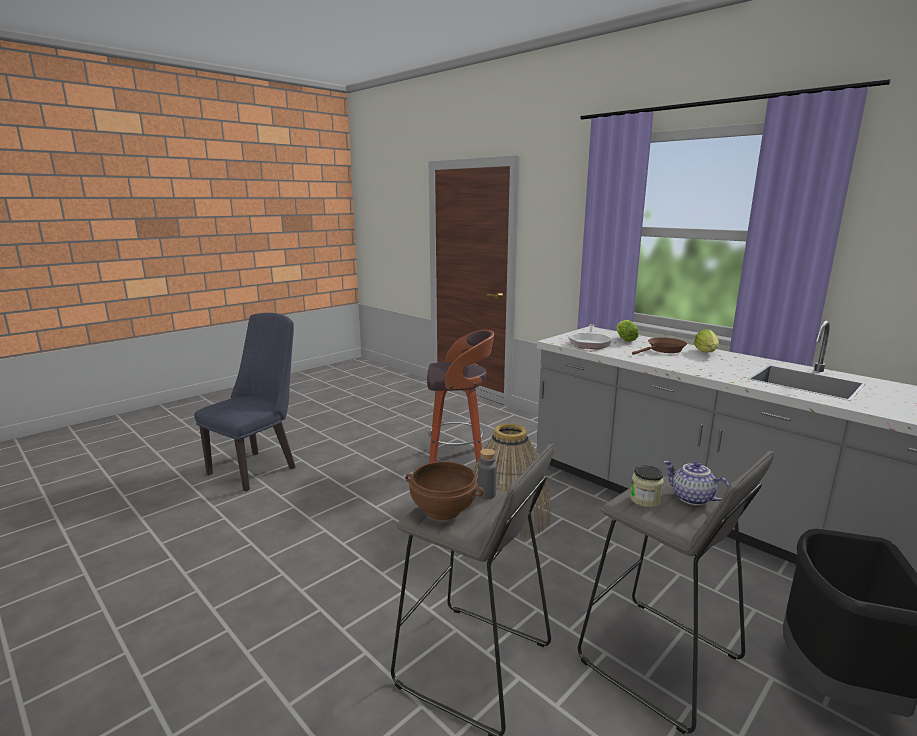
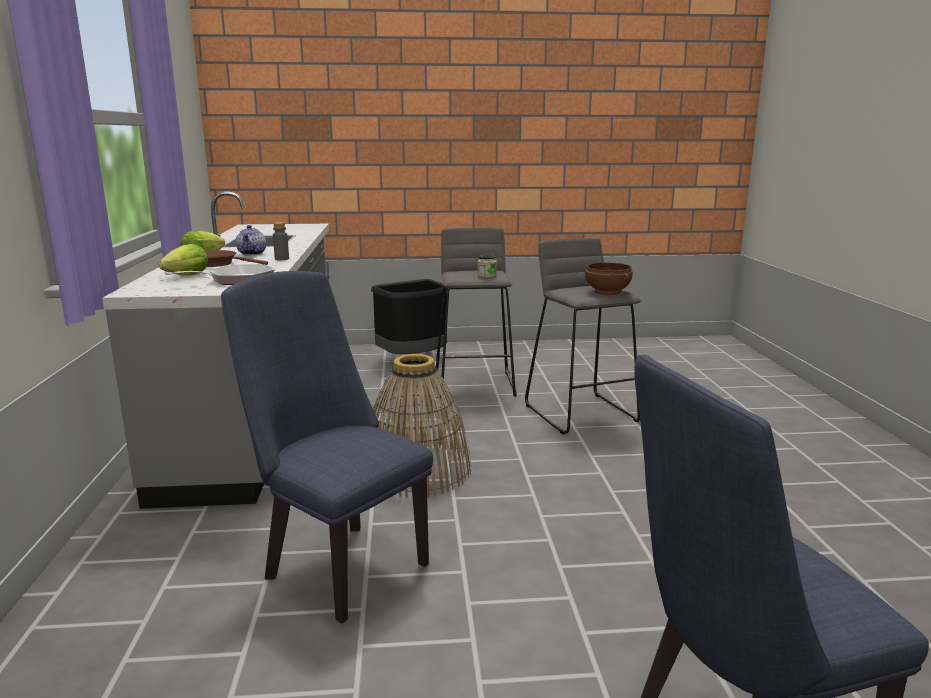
camera: 140 degrees left, 0 degrees up
stool [427,330,494,466] -> blue chair [221,271,433,624]
grey bottle [478,449,497,499] -> grey bottle moved to [273,222,289,260]
teapot [663,460,729,505] -> teapot moved to [236,225,266,256]

